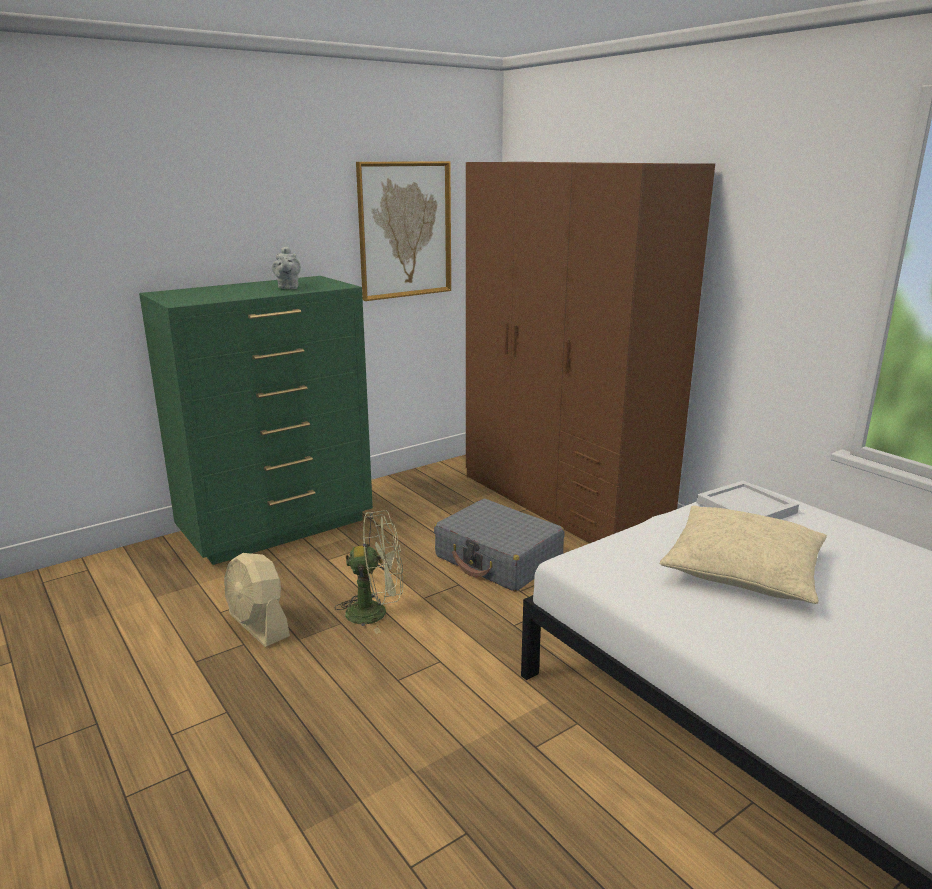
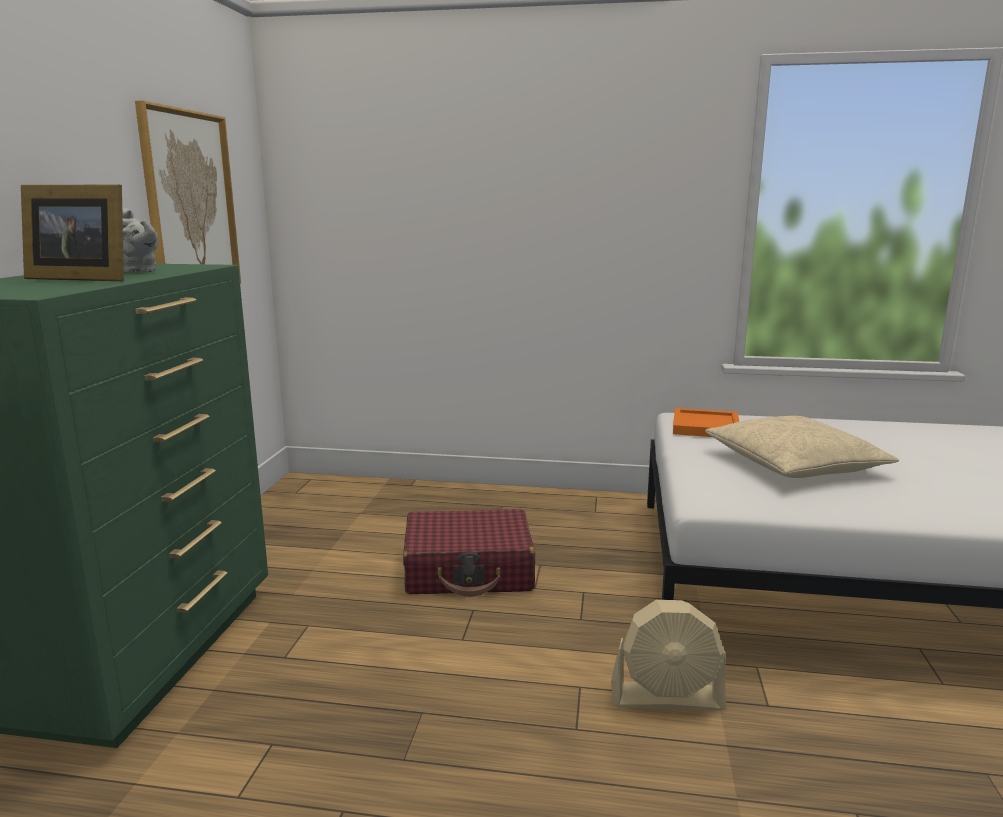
camera: 45 degrees left, 5 degrees down
beige fan [224,553,290,647] -> beige fan moved to [611,600,726,711]
green fan [334,510,403,634] -> none
grey suitcase [434,499,564,591] -> red suitcase [403,509,535,597]
brown wardrobe [466,162,715,543] -> none
white tray [697,481,799,519] -> orange tray [673,408,740,437]
none -> picture frame [21,184,124,281]

